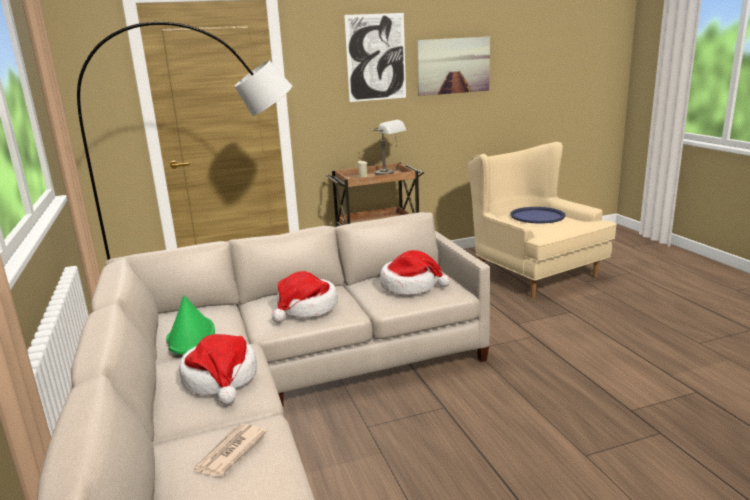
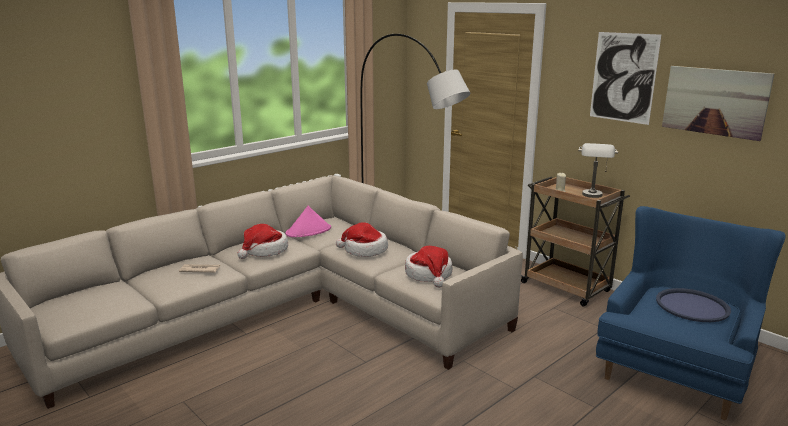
camera: 65 degrees right, 0 degrees up
green hat [166,296,215,355] -> pink hat [286,206,331,237]
beige armchair [467,142,617,298] -> blue armchair [596,206,786,420]

